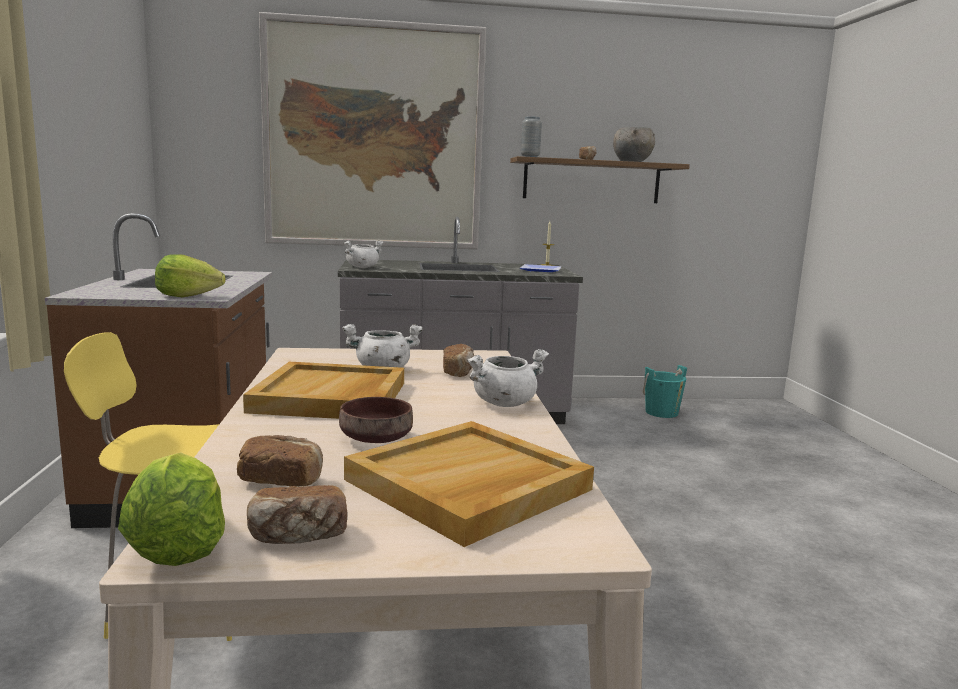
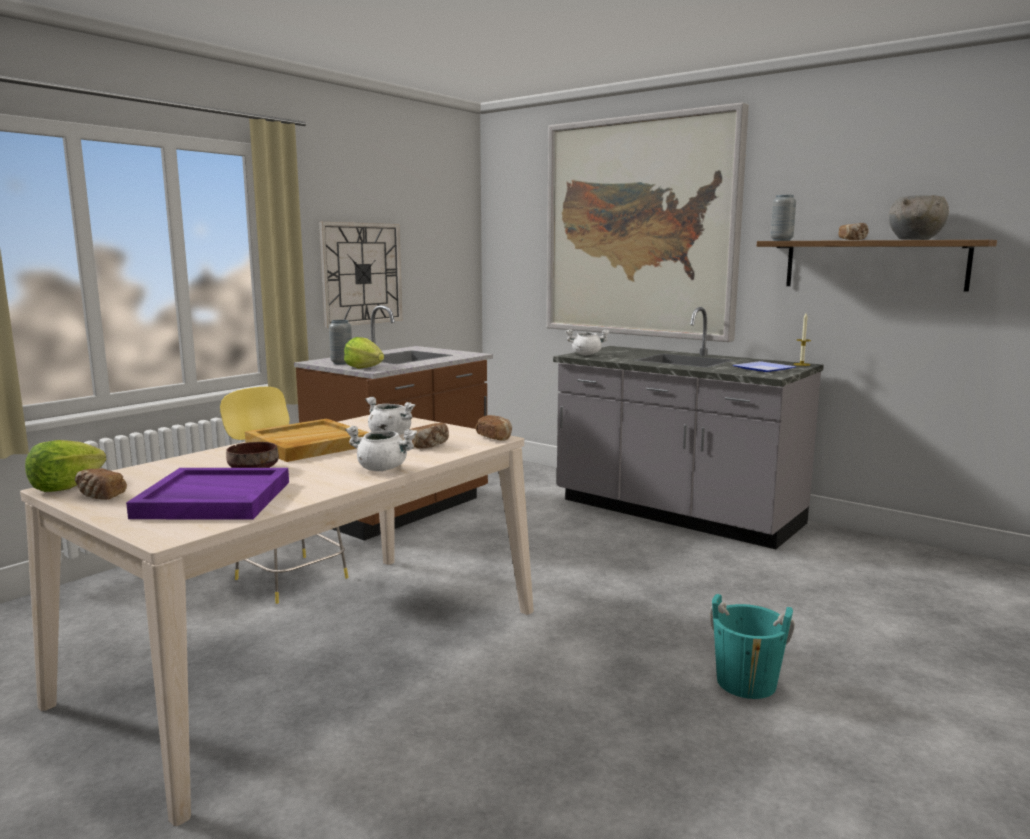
camera: 45 degrees right, 0 degrees up
bread [237,435,323,487] -> bread moved to [476,415,512,440]
beige tray [344,421,594,547] -> purple tray [126,468,289,519]
turquoise bucket [643,365,687,418] -> turquoise bucket moved to [710,594,795,699]
none -> wall clock [319,222,402,328]
none -> grey vase [329,320,352,365]

